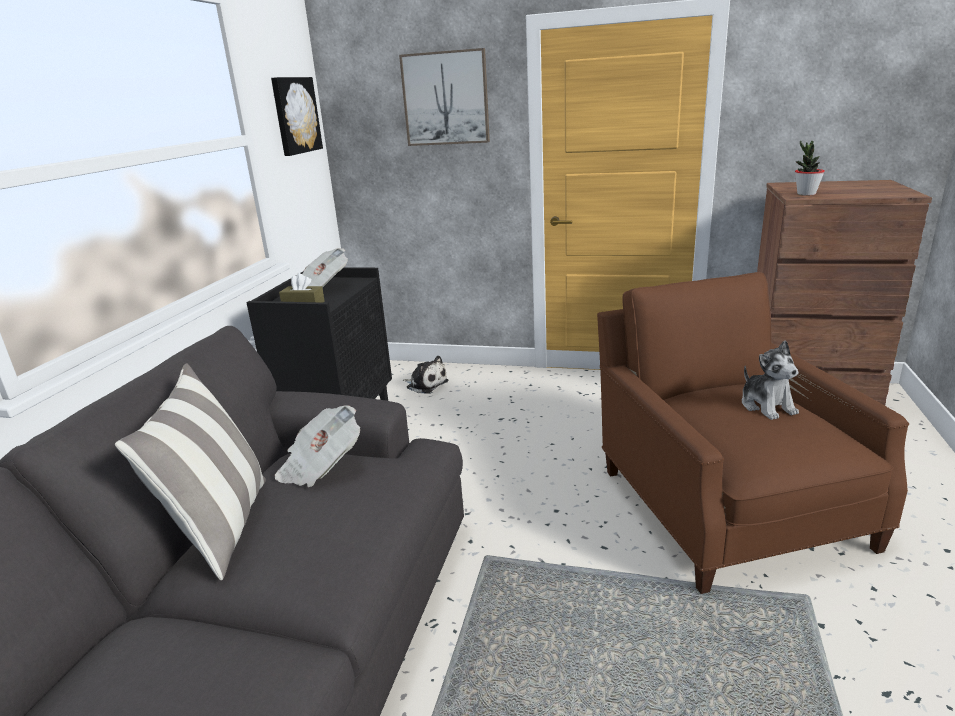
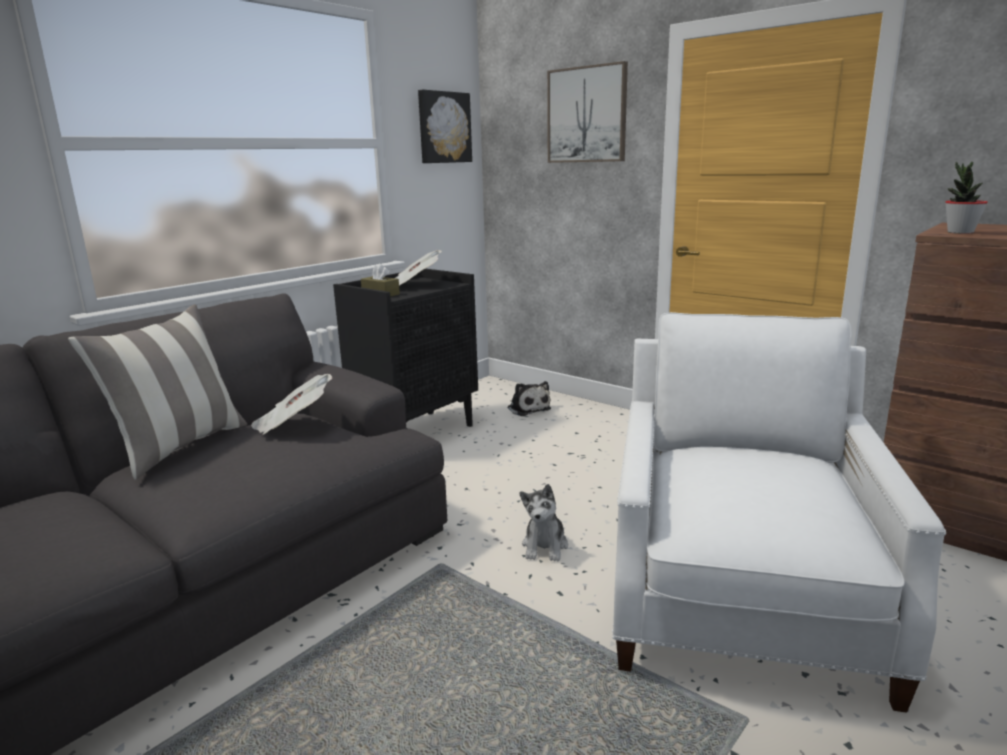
camera: 25 degrees right, 5 degrees down
brown armchair [597,272,909,594] -> white armchair [612,312,946,713]
plush toy [742,340,799,420] -> plush toy moved to [520,484,568,561]

